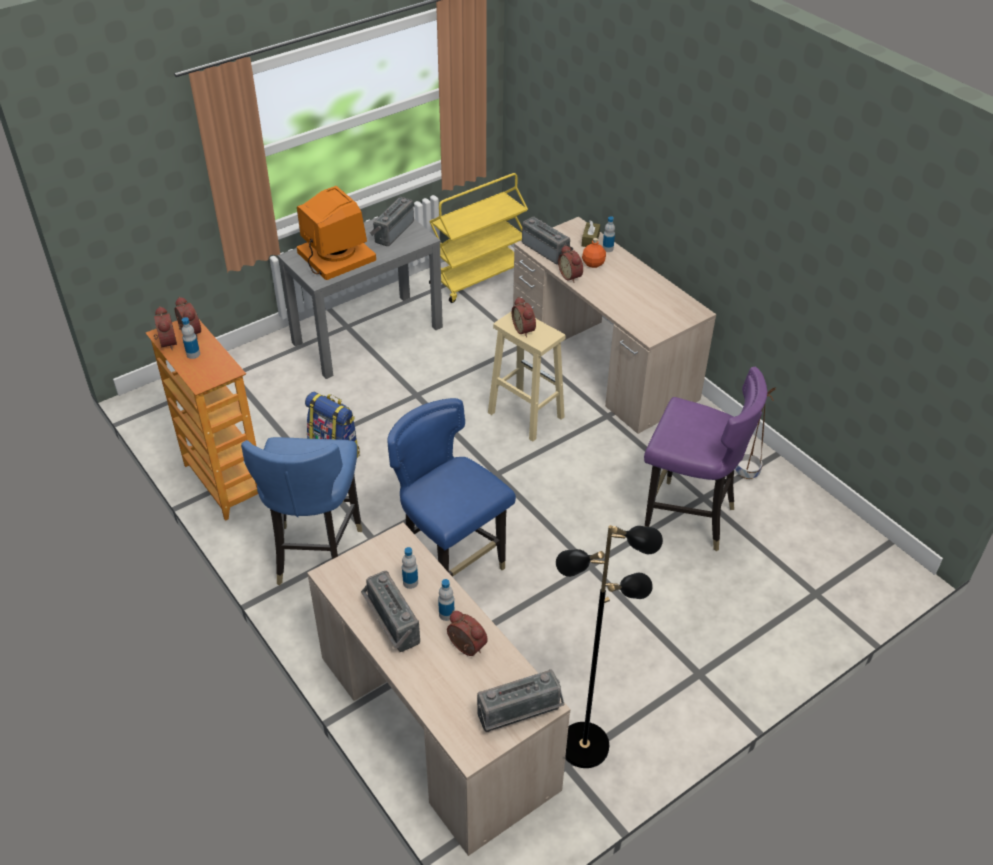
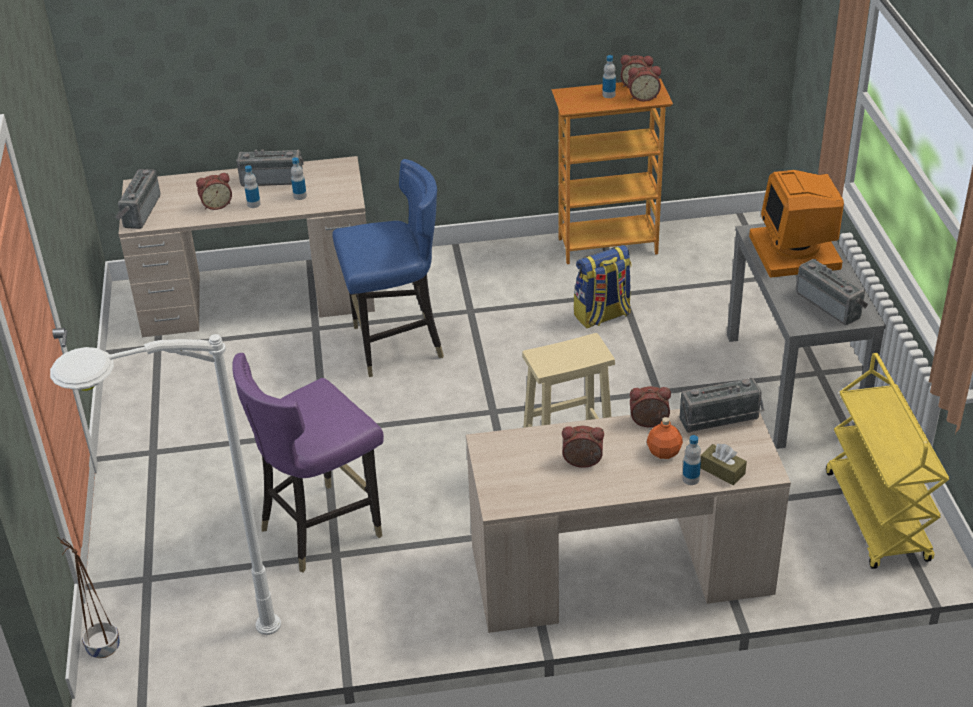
camera: 120 degrees right, 5 degrees down
blue chair [241,437,362,585] -> none
monitor [297,186,376,280] -> monitor turned 90 degrees clockwise [749,170,844,277]
alarm clock [512,297,536,337] -> alarm clock moved to [562,426,604,468]
black floor lamp [556,525,663,768] -> none
brown planter [735,387,777,479] -> brown planter moved to [57,537,120,658]
none -> white floor lamp [50,334,281,635]

